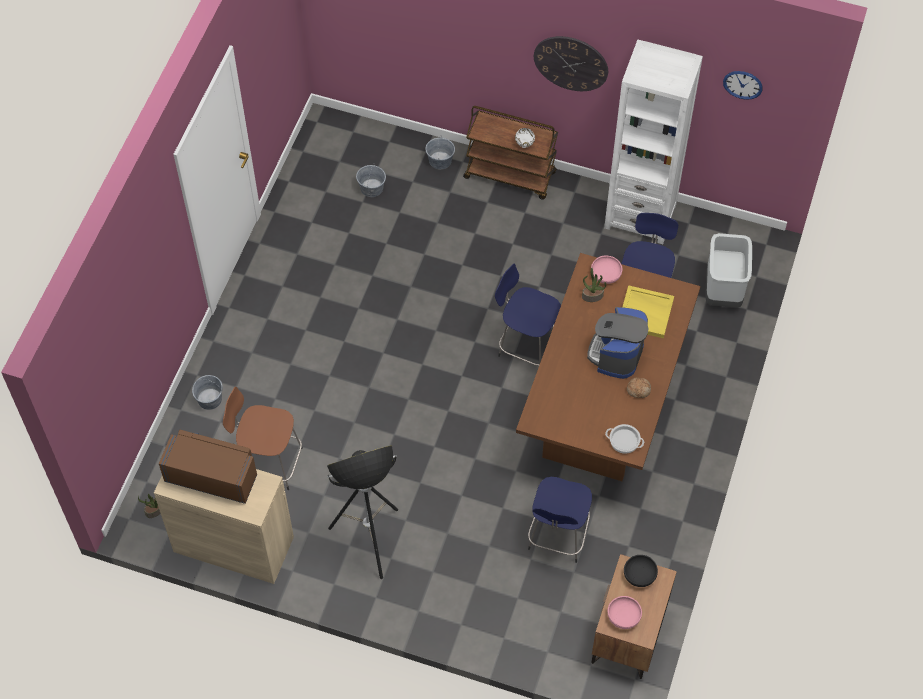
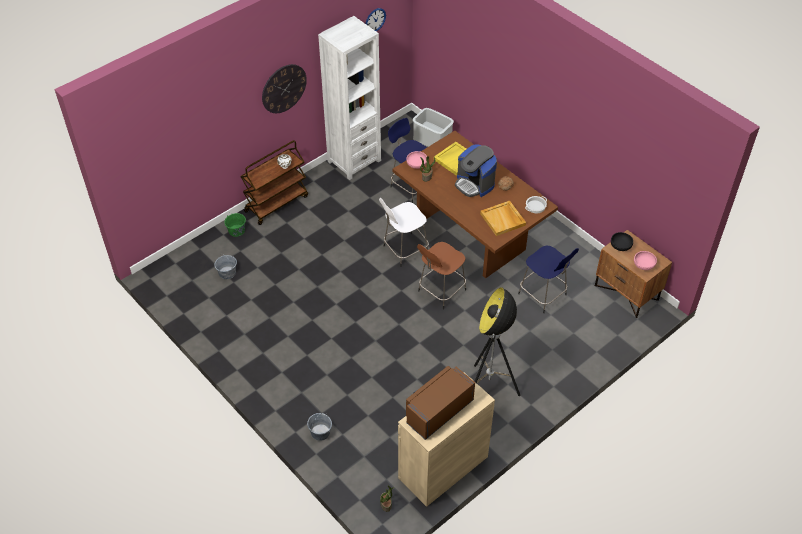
camera: 60 degrees left, 10 degrees down
brown stool [223,386,303,490] -> brown stool moved to [417,242,466,309]
grey bucket [425,135,455,170] -> green bucket [224,213,246,237]
blue stool [495,264,561,366] -> white stool [379,198,429,267]
none -> beige tray [480,201,526,236]

